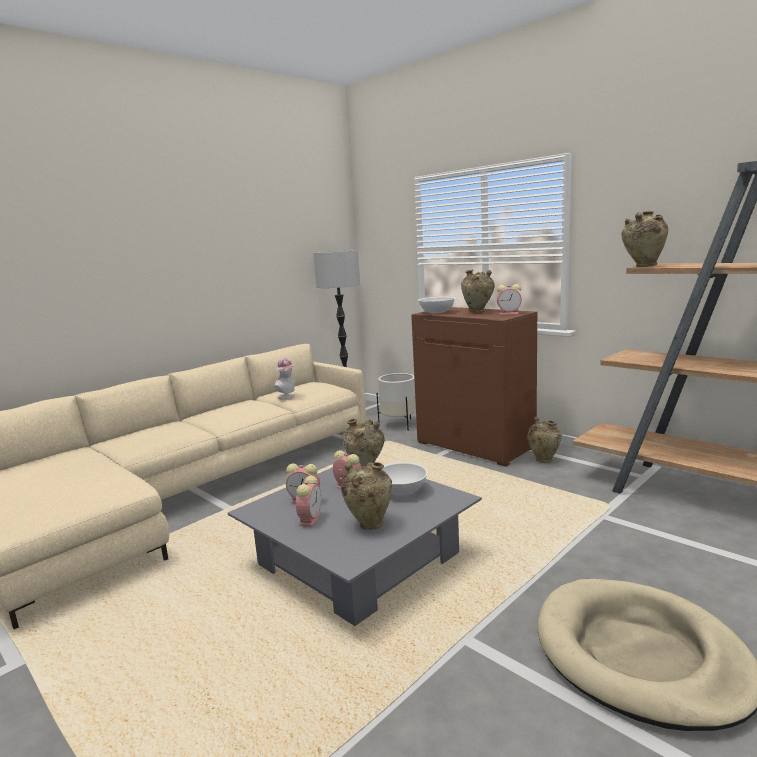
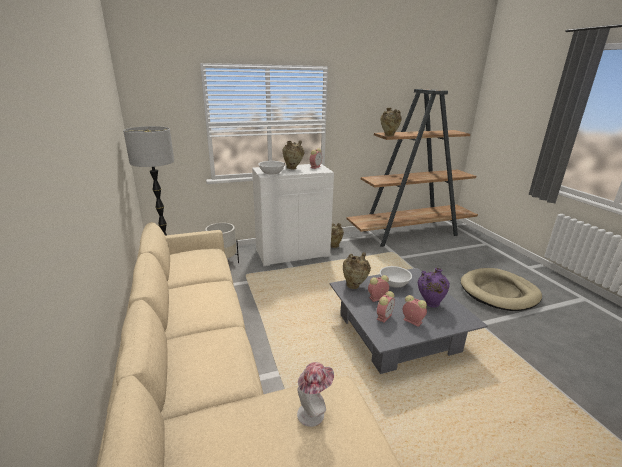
camera: 65 degrees left, 10 degrees up
hat [274,358,297,399] -> hat moved to [297,362,334,427]
beige vase [341,461,392,530] -> purple vase [418,268,450,307]
brown cabinet [411,307,537,467] -> white cabinet [252,164,334,267]

